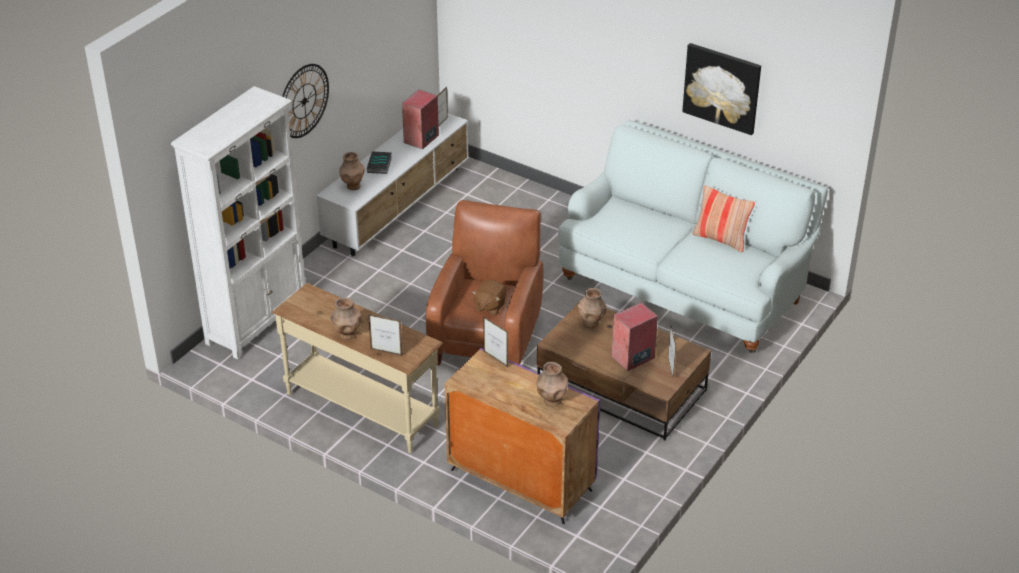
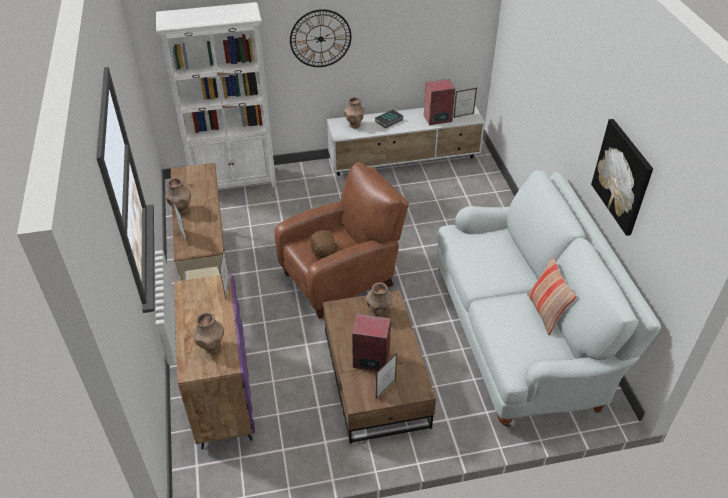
camera: 45 degrees right, 5 degrees up
brown plush toy [472,280,507,315] -> brown plush toy turned 90 degrees counterclockwise [310,230,339,261]

